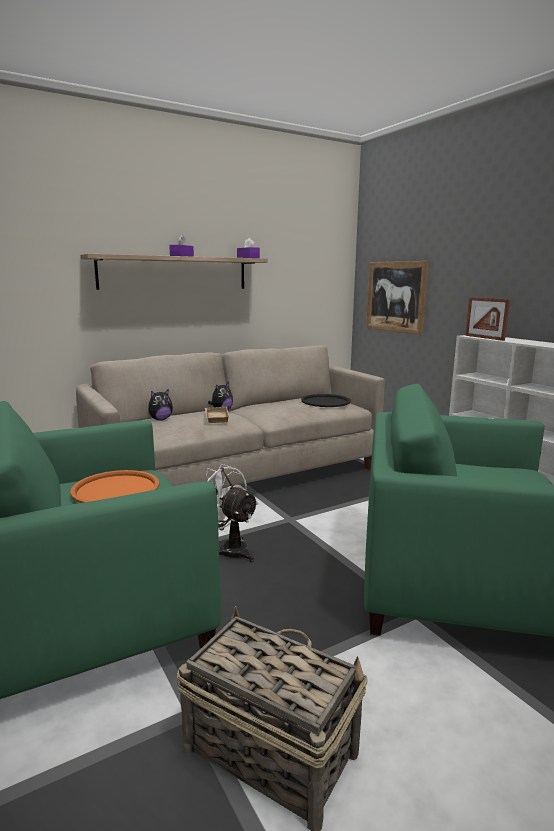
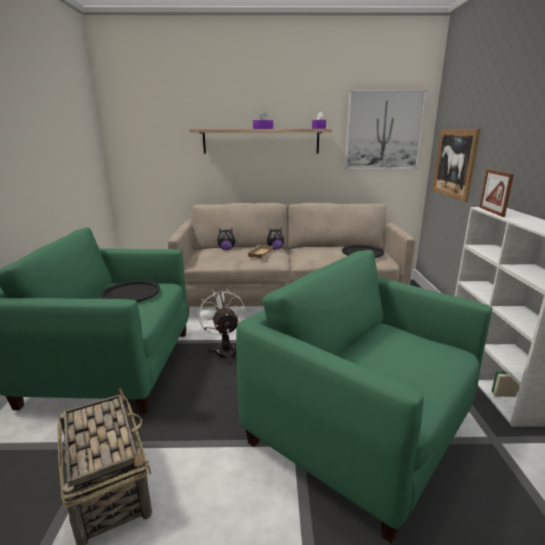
camera: 30 degrees right, 5 degrees up
orange tray [70,470,159,503] -> black tray [101,280,160,302]
none -> picture [345,90,427,169]

